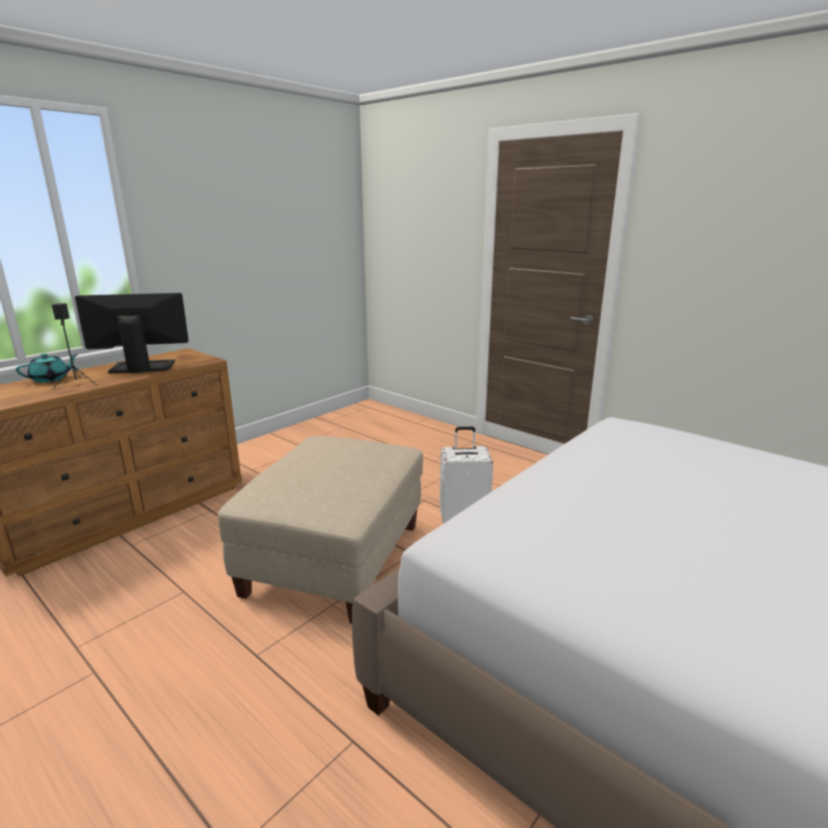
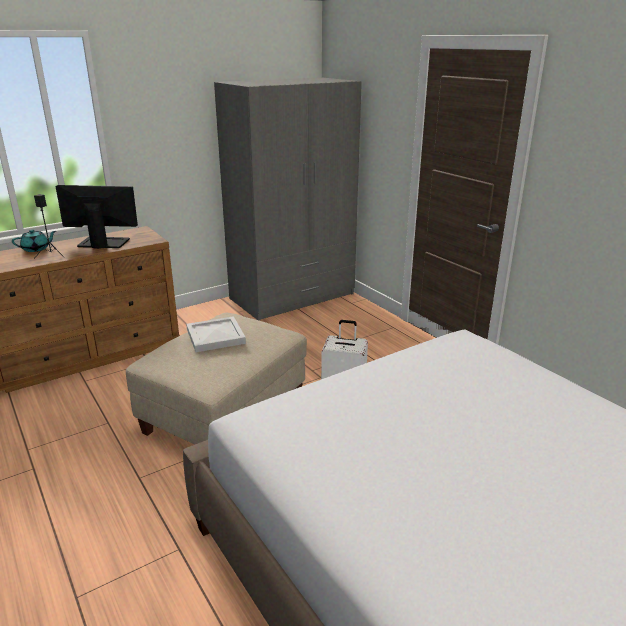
camera: 15 degrees right, 5 degrees up
none -> white tray [186,316,246,352]
none -> grey wardrobe [214,77,362,321]

